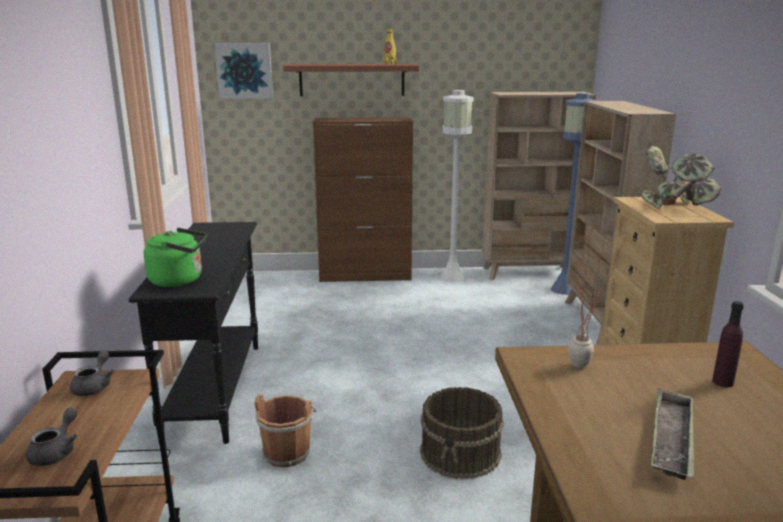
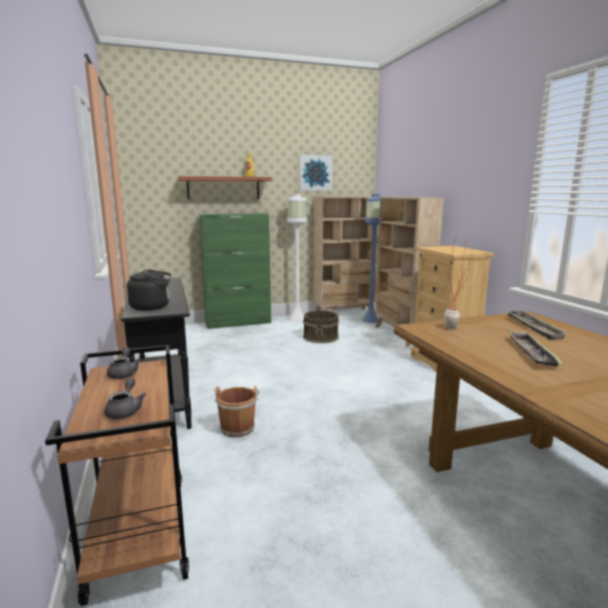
camera: 15 degrees left, 5 degrees down
green kettle [144,228,207,287] -> black kettle [127,269,171,311]
picture [214,43,273,99] -> picture moved to [299,154,333,190]
brown cabinet [313,117,413,282] -> green cabinet [199,213,271,329]
brown bucket [420,387,504,479] -> brown bucket moved to [303,310,339,343]
potted plant [640,146,721,209] -> none
purple bottle [712,301,744,387] -> tray [505,310,569,340]

